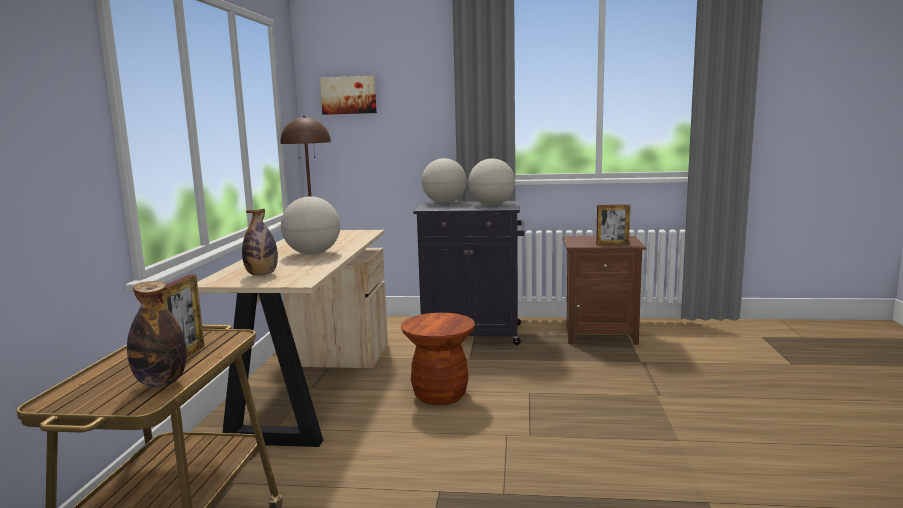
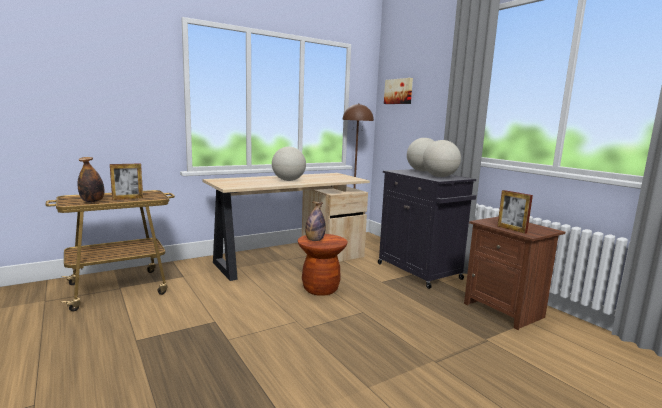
camera: 50 degrees right, 0 degrees up
bottle [242,209,278,276] -> bottle moved to [305,202,326,241]

